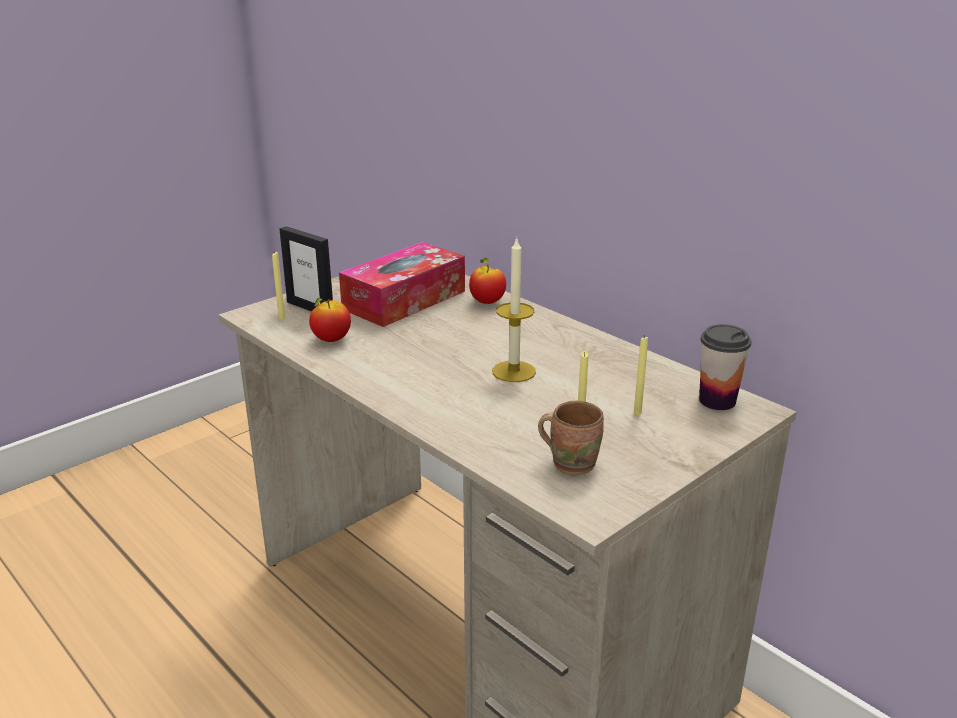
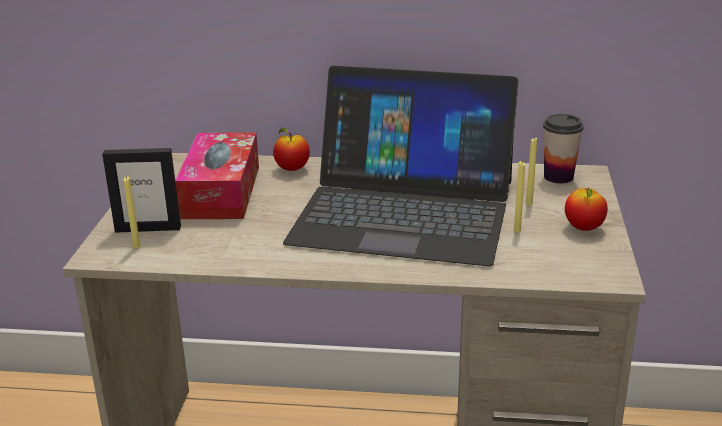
camera: 40 degrees left, 0 degrees up
apple [309,298,351,342] -> apple moved to [565,187,608,231]
candle [492,237,536,382] -> laptop [283,66,518,266]
brown mug [538,401,604,476] -> none

